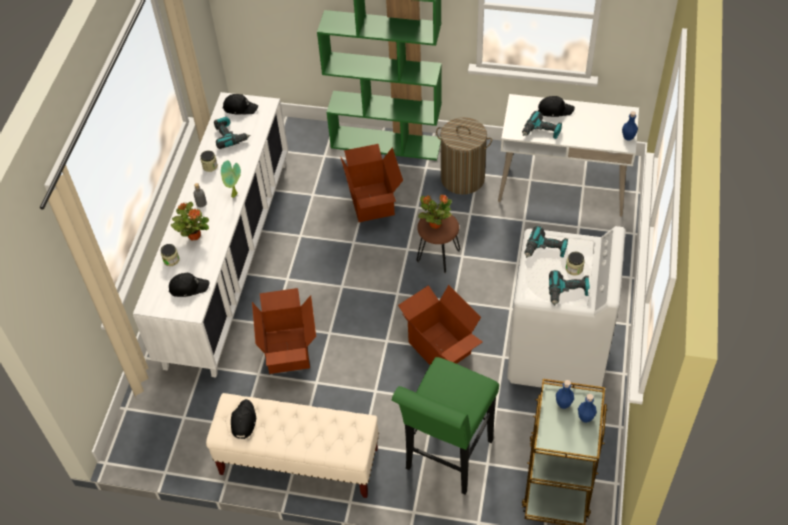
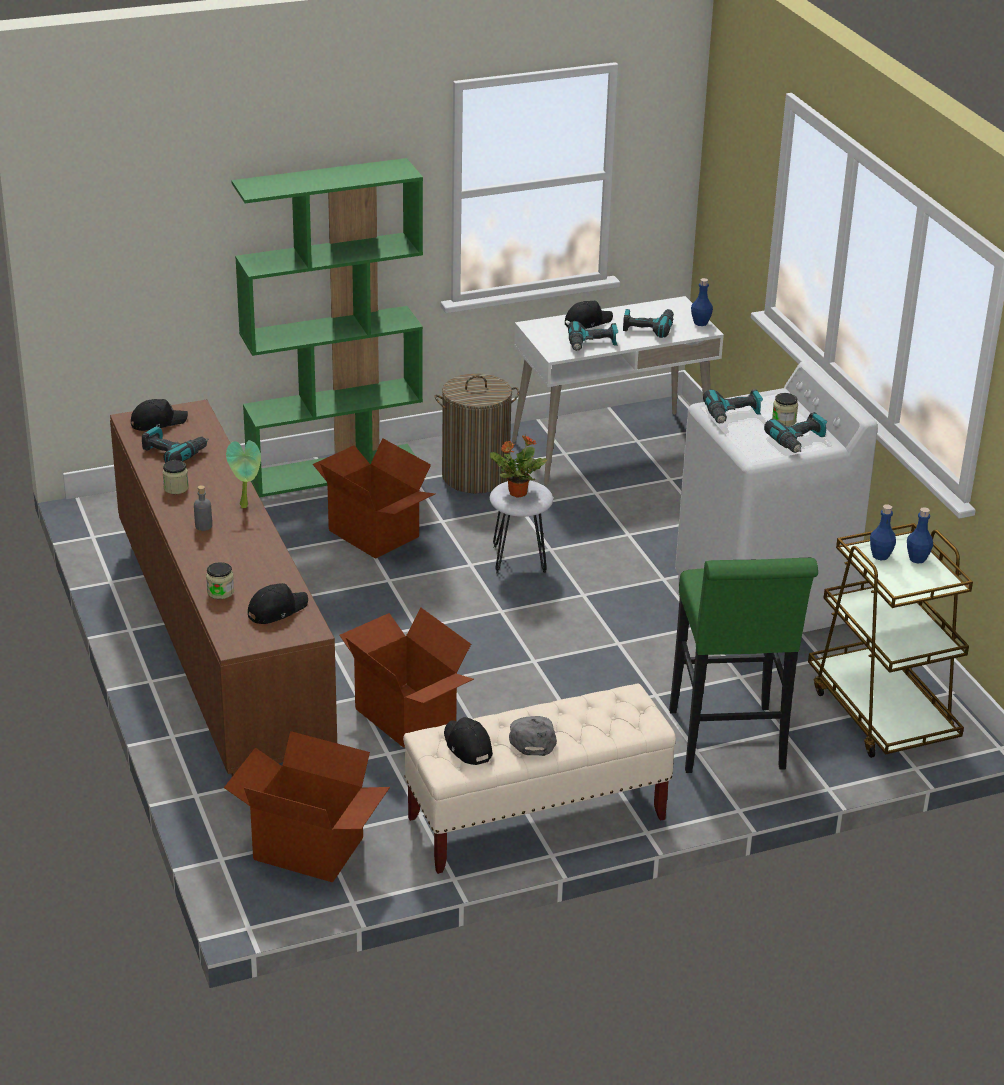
camera: 35 degrees left, 20 degrees down
white cabinet [133,92,288,378] -> brown cabinet [110,400,337,776]
potted plant [171,202,209,241] -> none
cardboard box [398,285,483,365] -> cardboard box moved to [224,731,390,882]
brown stool [417,215,460,274] -> white stool [490,481,553,573]
none -> grey cap [509,716,557,756]
none -> power drill [623,309,674,338]

